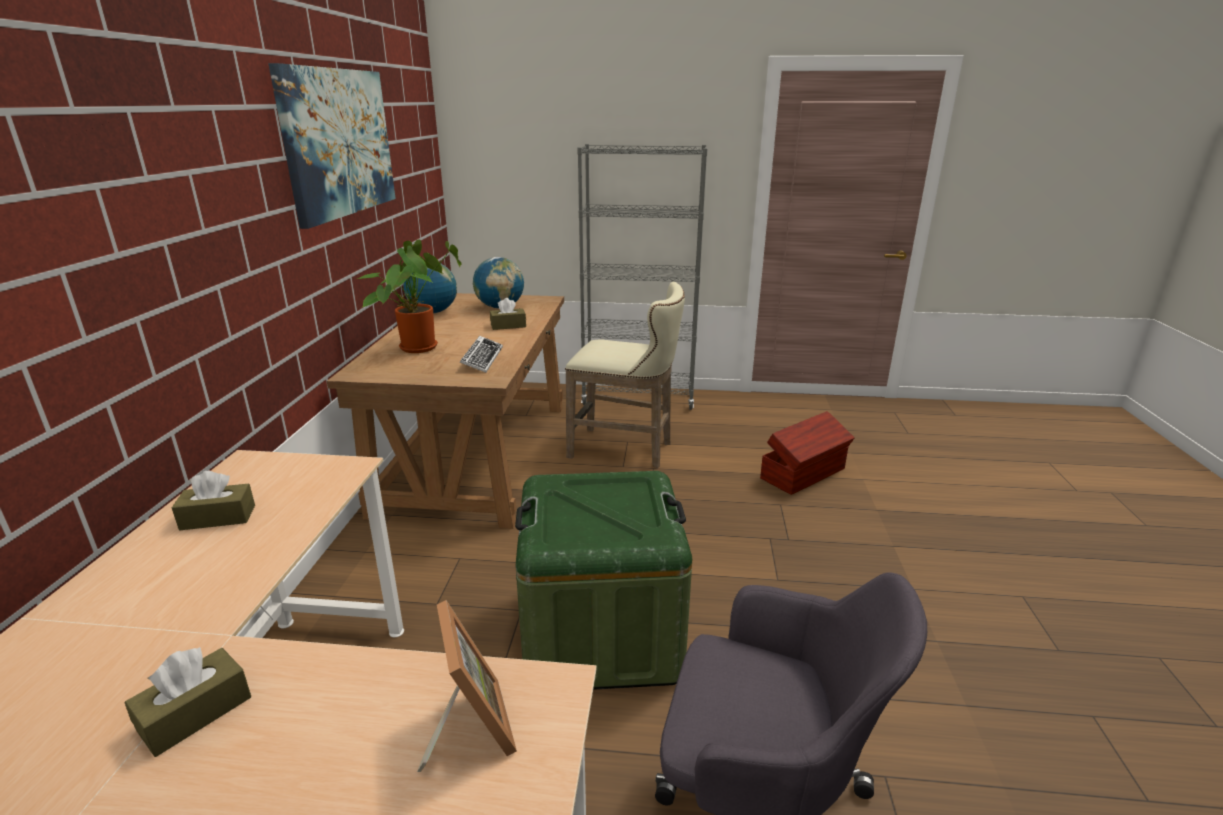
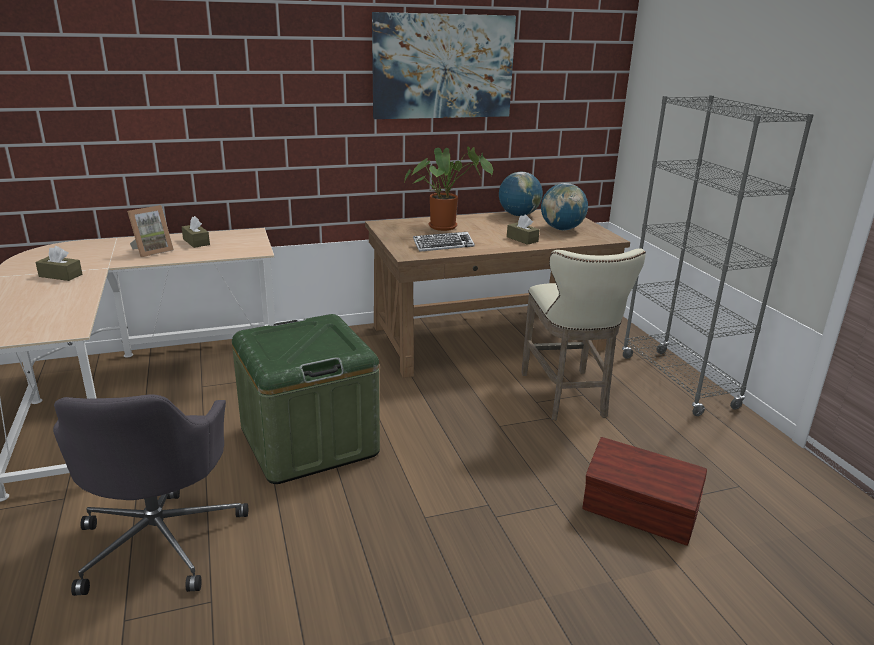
camera: 65 degrees right, 0 degrees up
picture frame [417,600,517,772] -> picture frame moved to [127,205,174,257]

